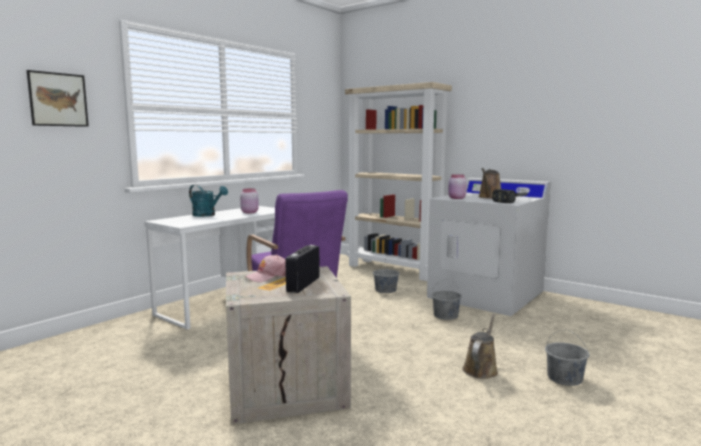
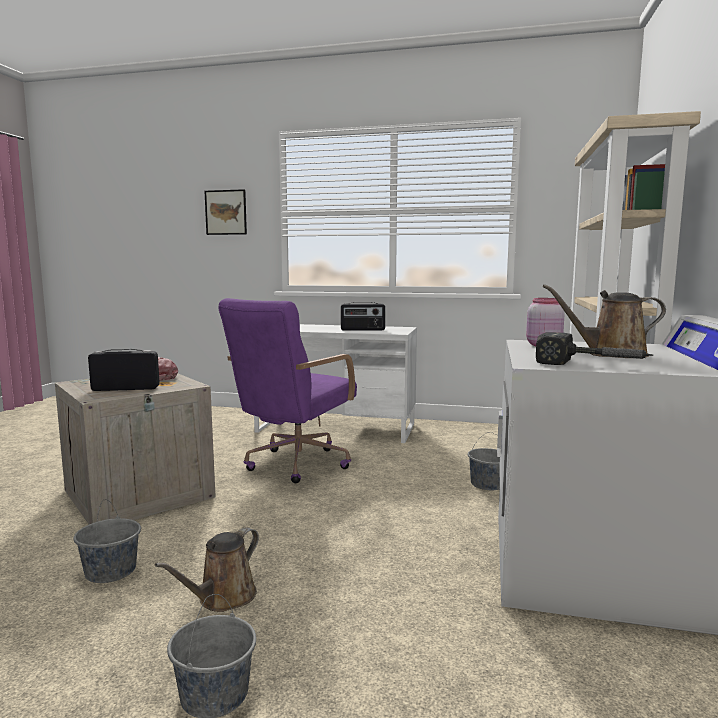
camera: 65 degrees right, 0 degrees up
turquoise watering can [189,185,228,217] -> none
pink jar [240,189,259,213] -> radio [341,302,385,331]
grey bucket [431,279,462,320] -> grey bucket moved to [73,500,141,583]
brown watering can [462,314,498,379] -> brown watering can turned 120 degrees clockwise [155,528,259,612]

